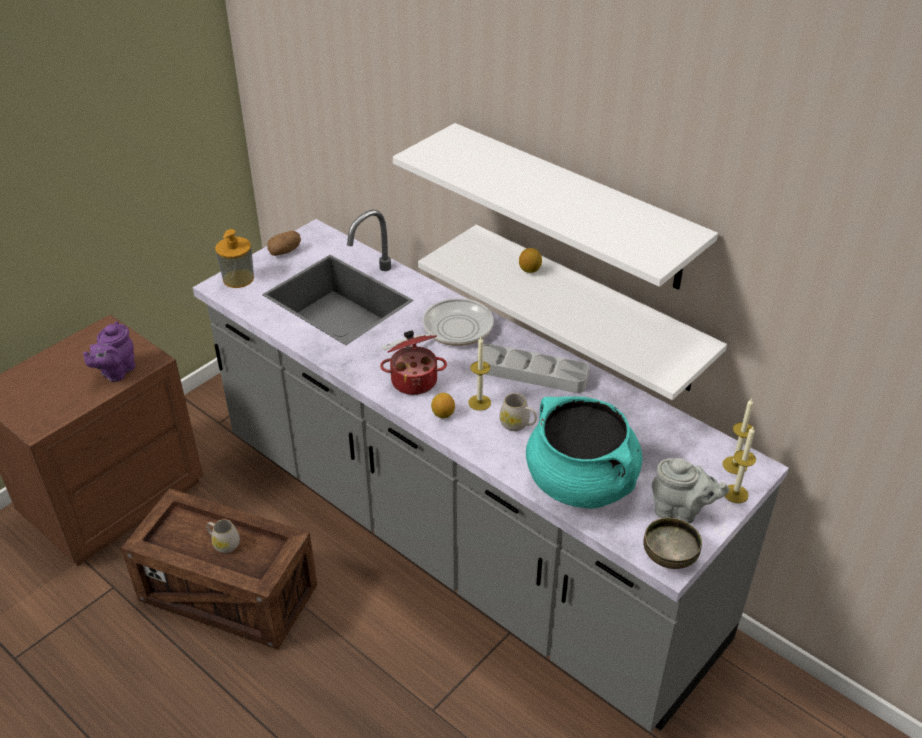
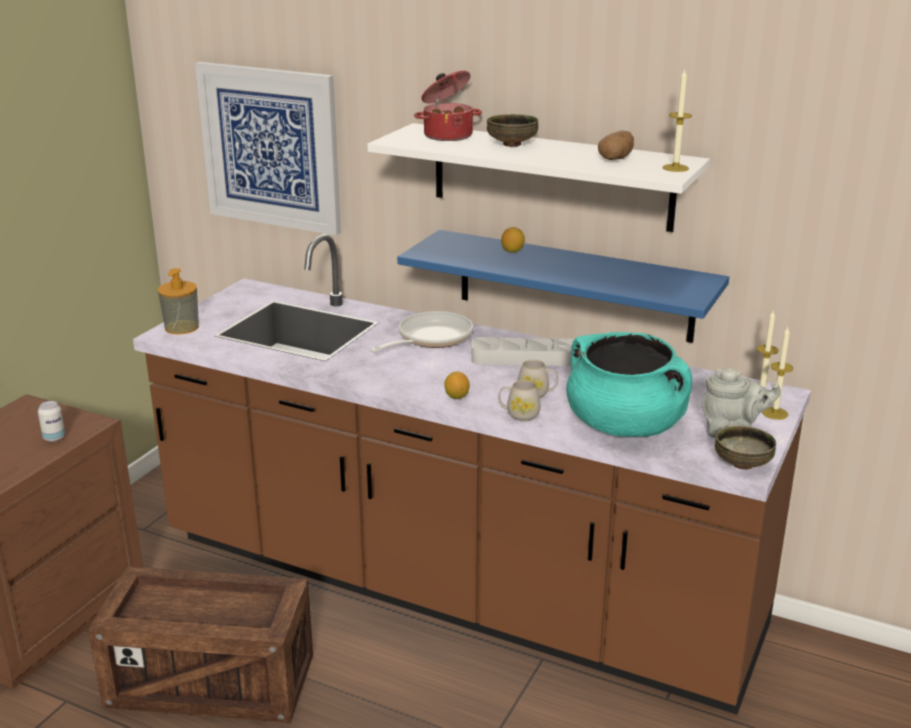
camera: 15 degrees left, 15 degrees down
purple teapot [83,321,135,382] -> can [38,401,65,442]
grey counter [193,210,789,732] -> brown counter [133,234,811,715]
white mug [207,519,240,553] -> white mug moved to [498,380,541,422]
potato [268,231,301,256] -> potato moved to [598,130,634,160]
cooking pot [380,331,447,395] -> cooking pot moved to [414,71,482,141]
white shelf [418,225,727,400] -> blue shelf [397,230,729,343]
candle [468,337,491,411] -> candle moved to [663,69,692,172]
none -> picture [195,62,341,235]
none -> bowl [487,114,538,147]

